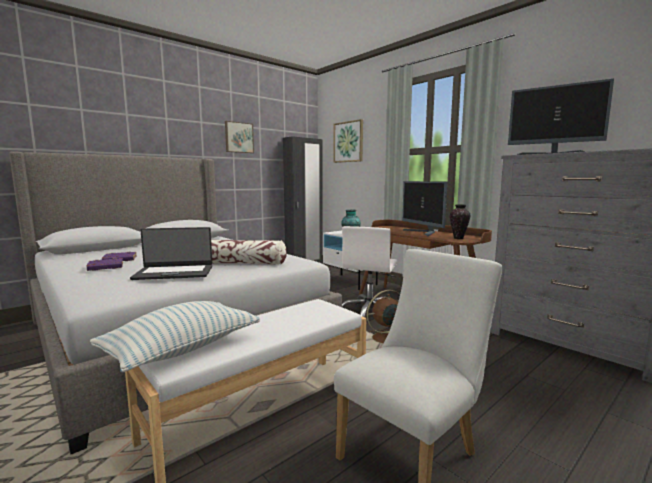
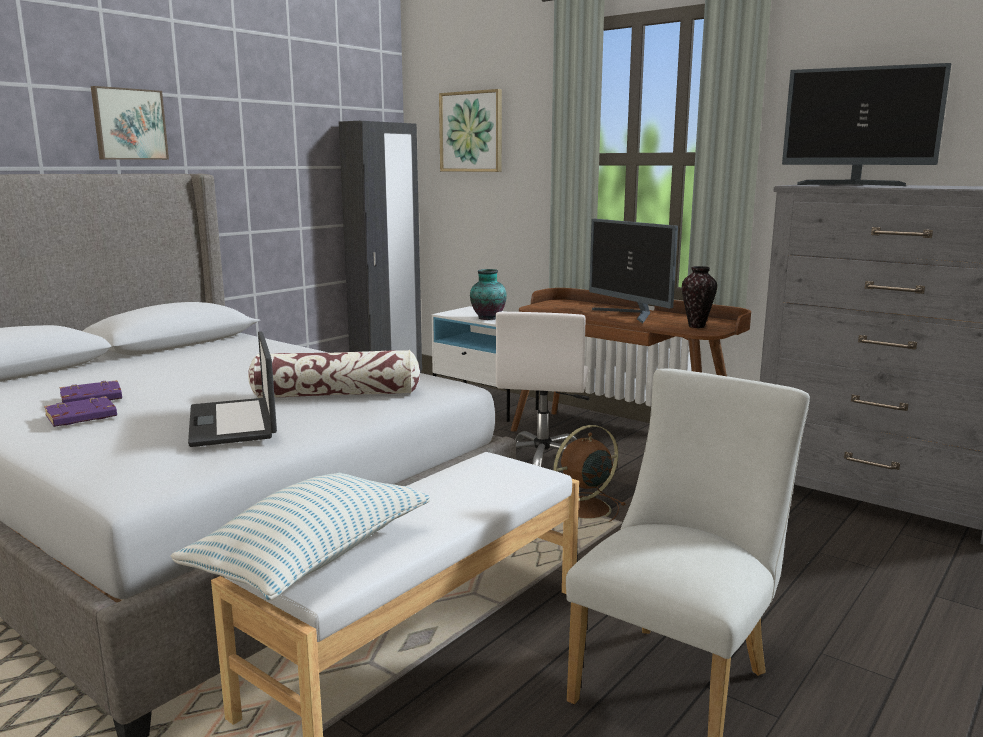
camera: 10 degrees left, 5 degrees up
laptop [130,227,212,280] -> laptop turned 90 degrees clockwise [188,332,277,447]
picture [225,121,254,153] -> picture moved to [91,86,169,160]

